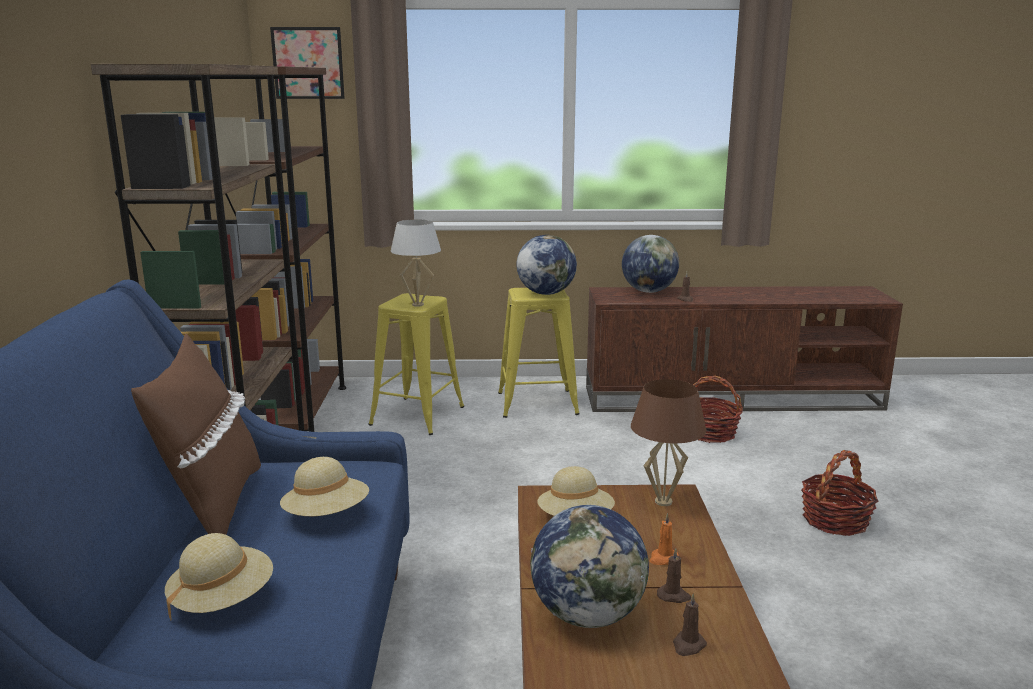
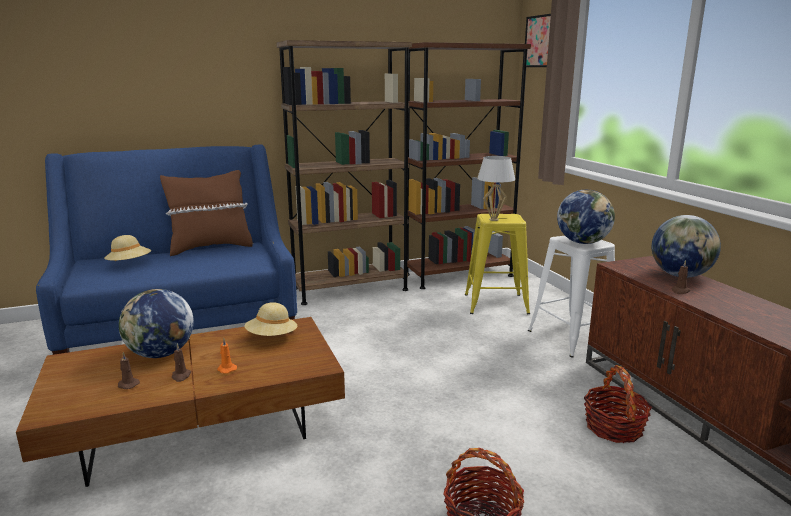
camera: 70 degrees right, 0 degrees up
beige hat [280,457,369,516] -> none
yellow stool [498,288,580,418] -> white stool [528,236,615,358]
brown table lamp [631,379,706,506] -> none

